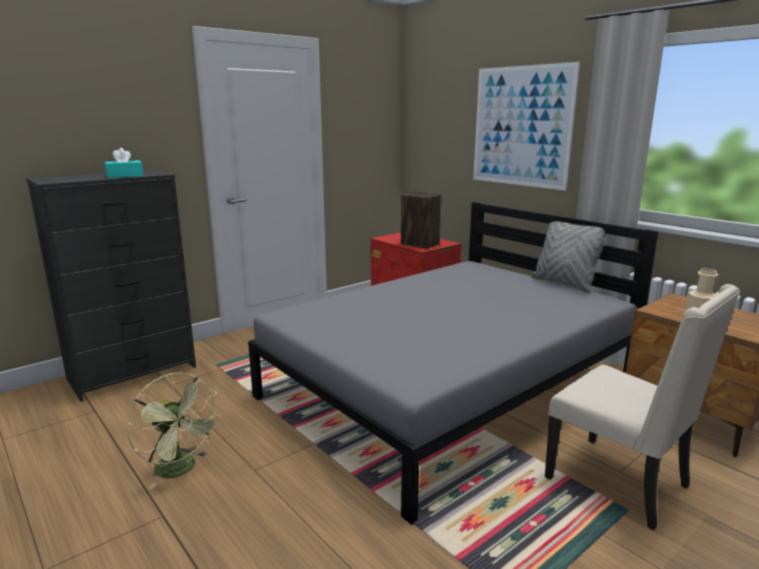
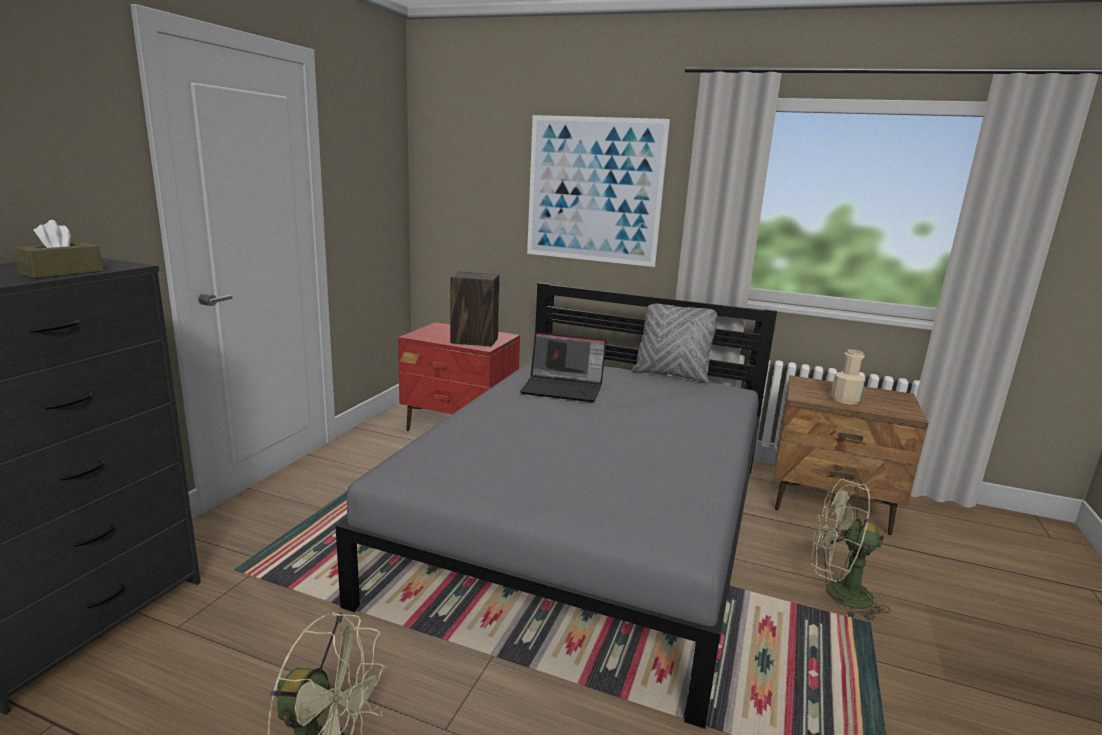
camera: 30 degrees left, 0 degrees up
turquoise tissue box [105,148,143,178] -> brown tissue box [14,220,103,279]
beige chair [545,284,740,530] -> green fan [810,479,891,620]
none -> laptop [520,332,606,402]

